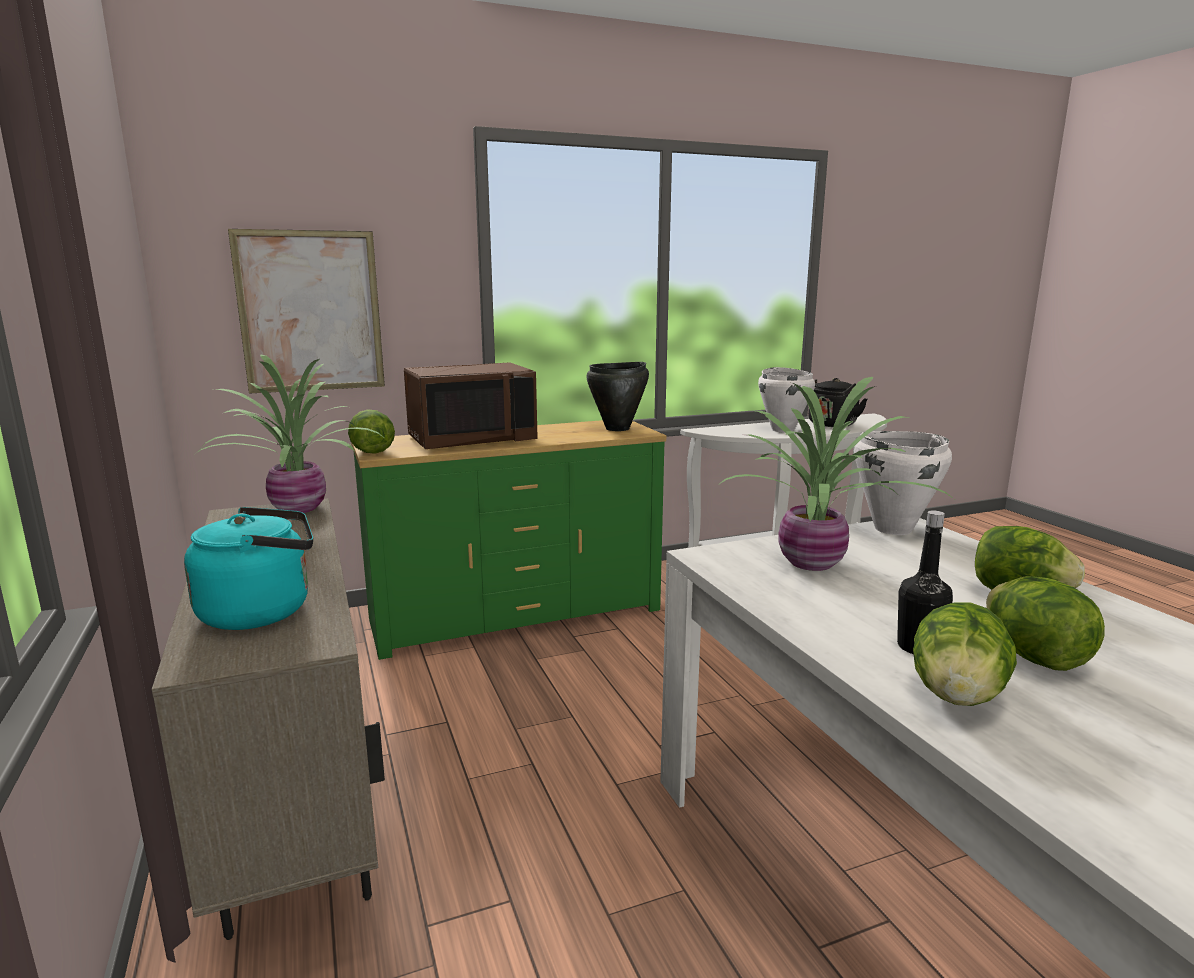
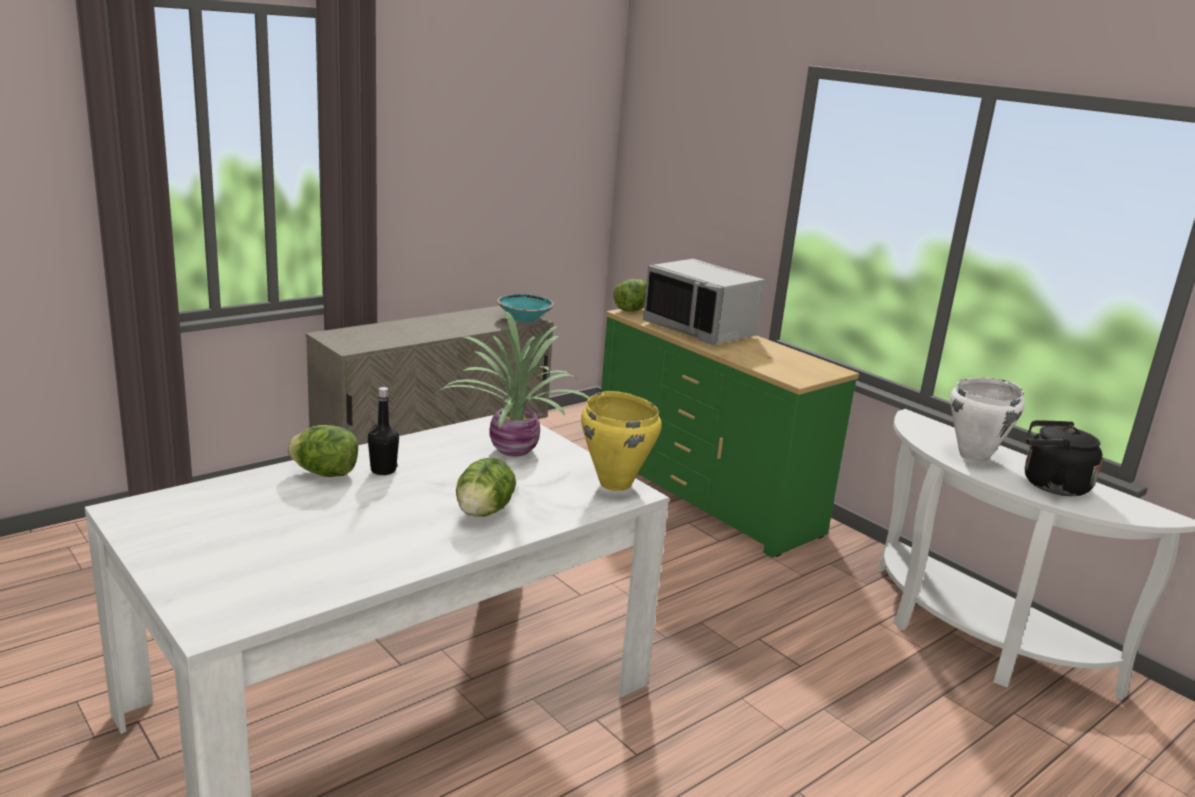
camera: 70 degrees right, 5 degrees up
turquoise kettle [184,507,313,630] -> none
potted plant [195,354,383,513] -> turquoise bowl [497,294,554,322]
picture [228,229,385,394] -> none
brown microwave [404,362,538,449] -> grey microwave [643,259,765,345]
black cooking pot [587,362,649,431] -> none
white cooking pot [854,431,952,535] -> yellow cooking pot [581,391,662,491]
lettuce [986,576,1105,671] -> none

